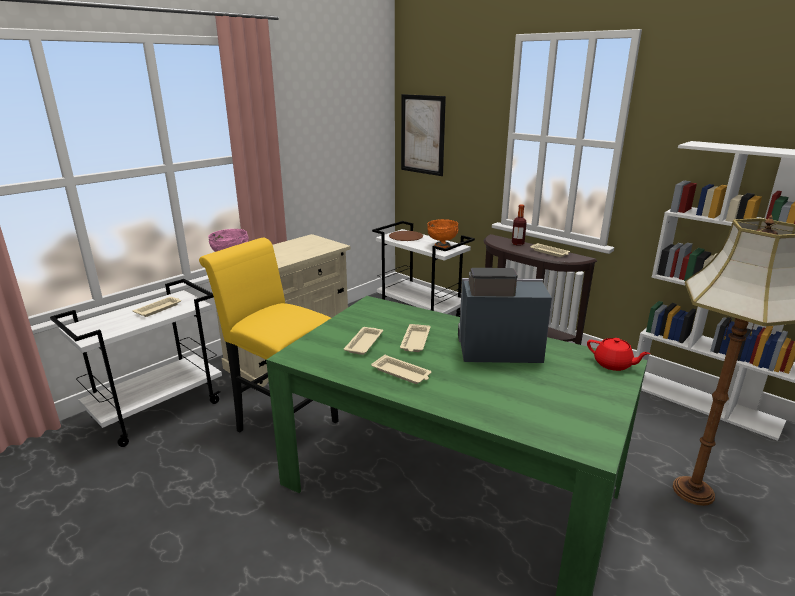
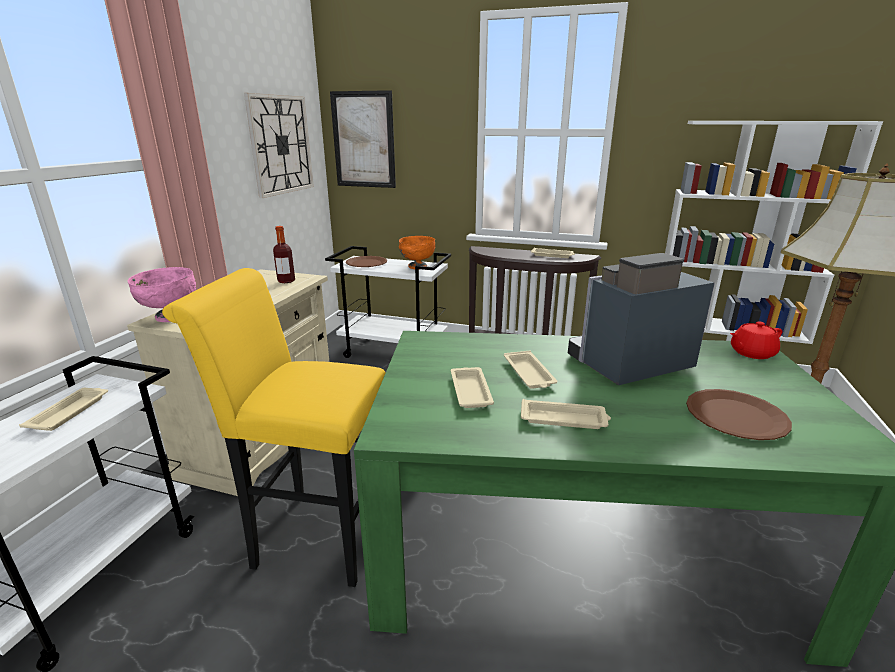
camera: 25 degrees left, 0 degrees up
bottle [512,204,527,245] -> bottle moved to [273,226,295,283]
red teapot [587,338,650,371] -> red teapot turned 150 degrees clockwise [730,321,783,359]
none -> wall clock [244,93,314,198]
none -> brown plate [686,389,792,440]

